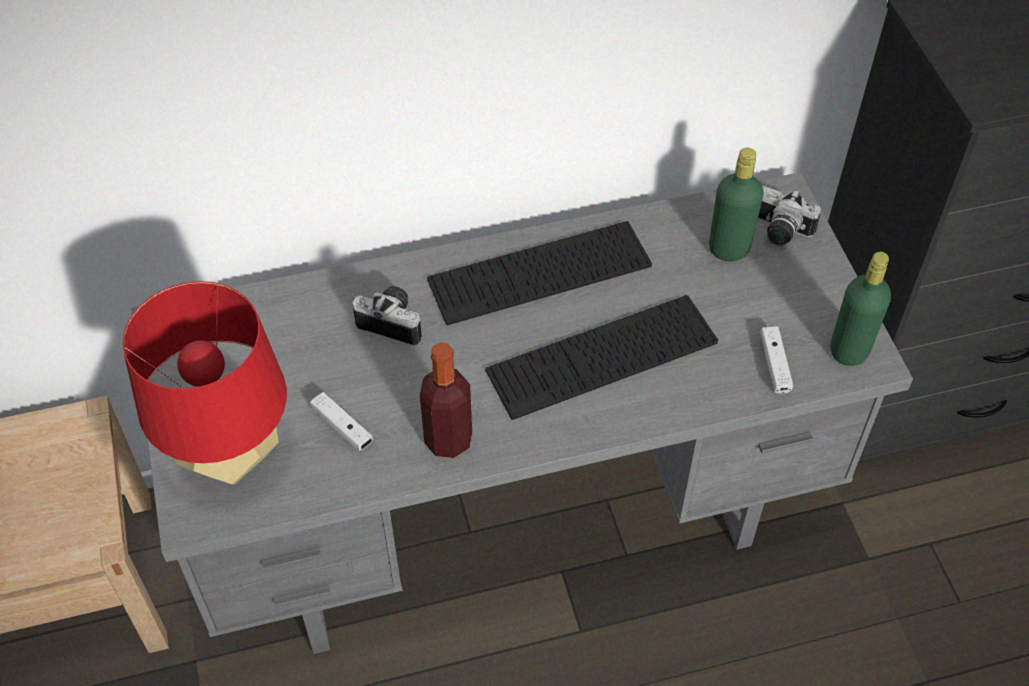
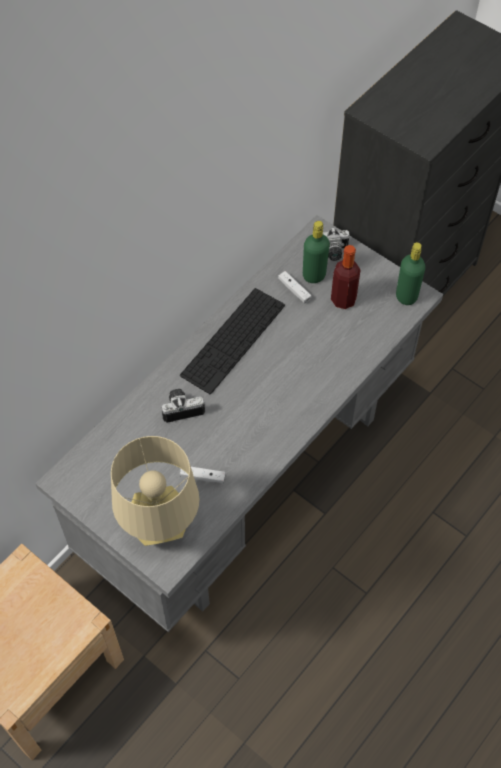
camera: 35 degrees left, 5 degrees up
red table lamp [122,281,287,484] -> beige table lamp [111,436,199,546]
bottle [420,342,472,458] -> bottle moved to [331,245,361,309]
keyboard [485,295,718,420] -> none
white game controller [760,326,793,394] -> white game controller moved to [278,271,312,303]

